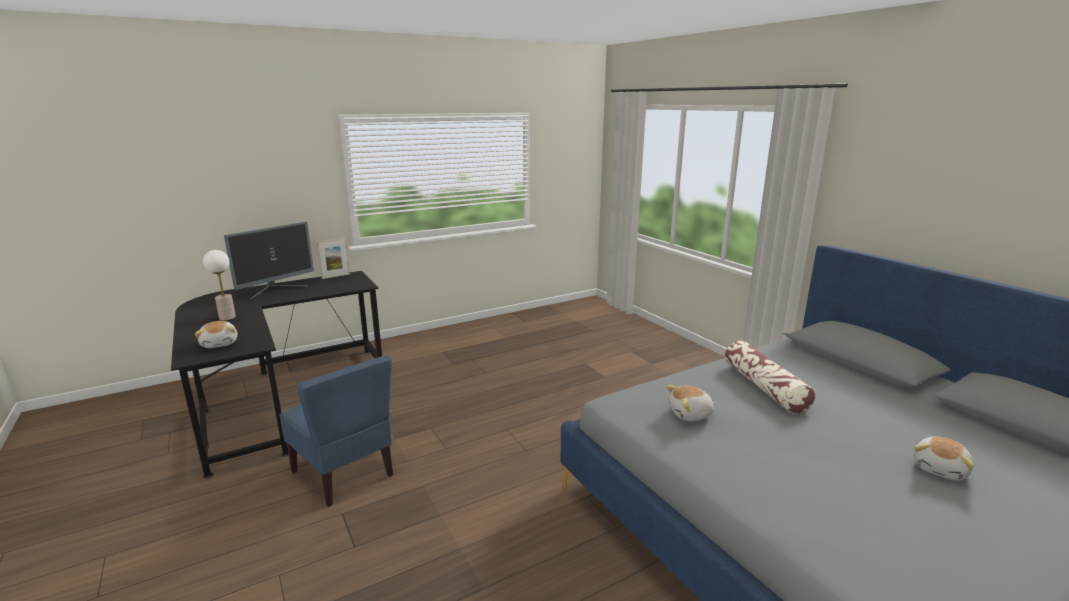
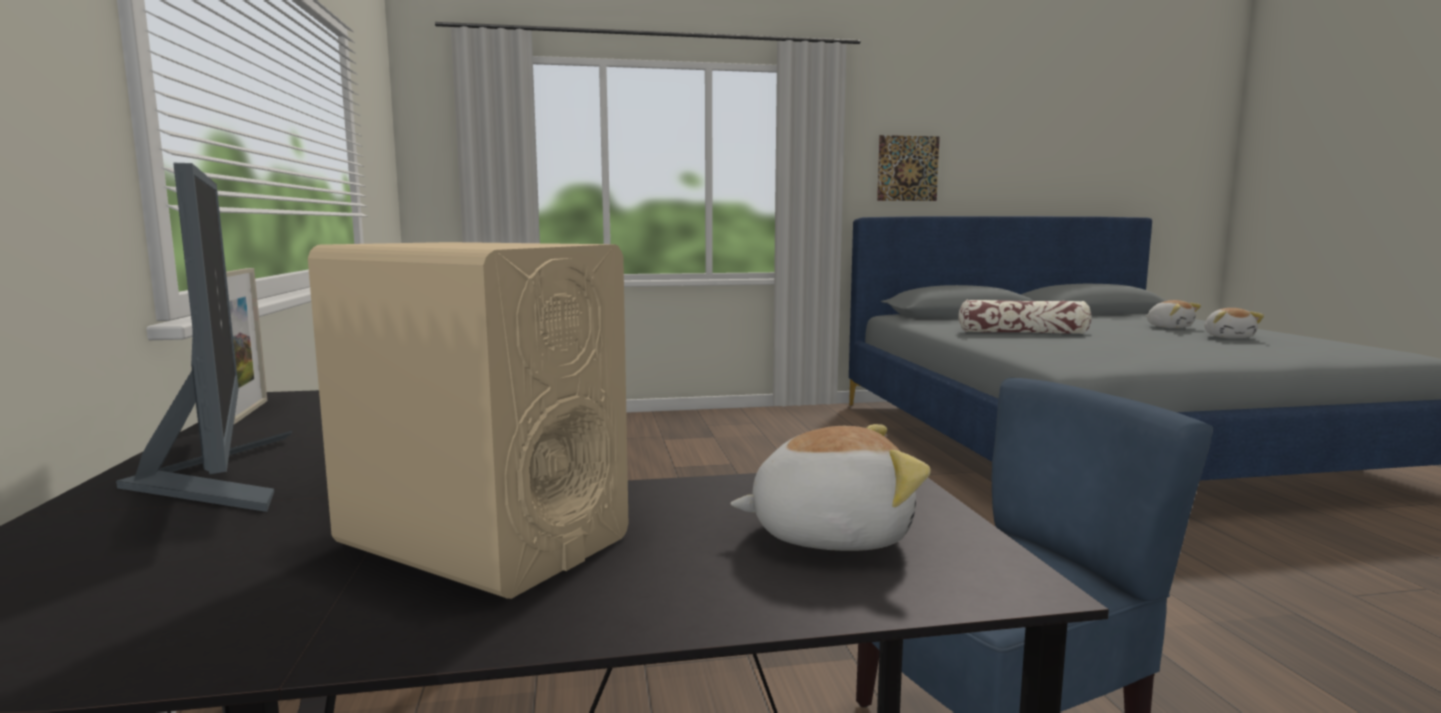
camera: 70 degrees left, 10 degrees down
table lamp [203,250,236,320] -> beige speaker [308,242,628,599]
plush toy [666,385,716,421] -> plush toy moved to [1205,308,1264,338]
none -> picture [877,135,940,201]

